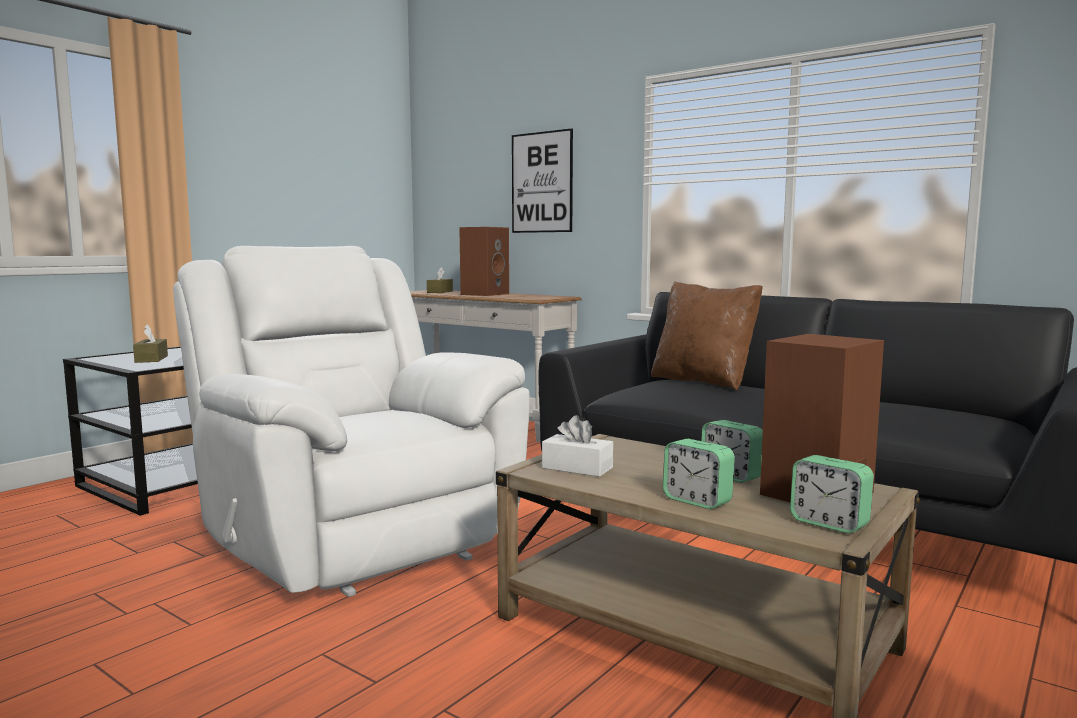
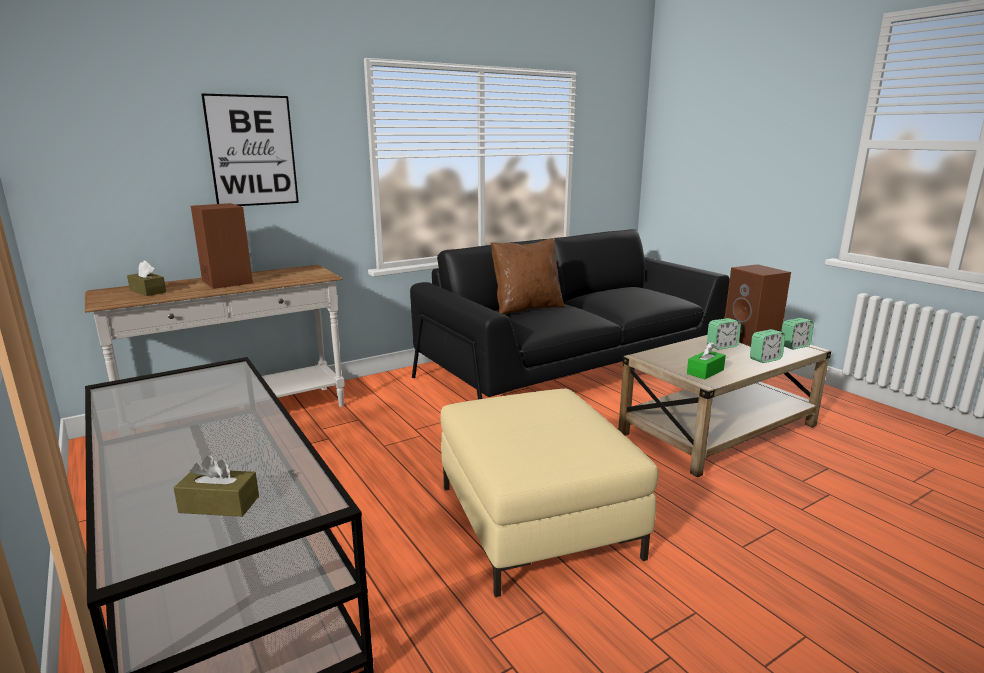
camera: 70 degrees left, 10 degrees up
white armchair [173,246,530,597] -> beige ottoman [440,389,658,597]
white tissue box [542,415,613,477] -> green tissue box [687,342,726,379]

